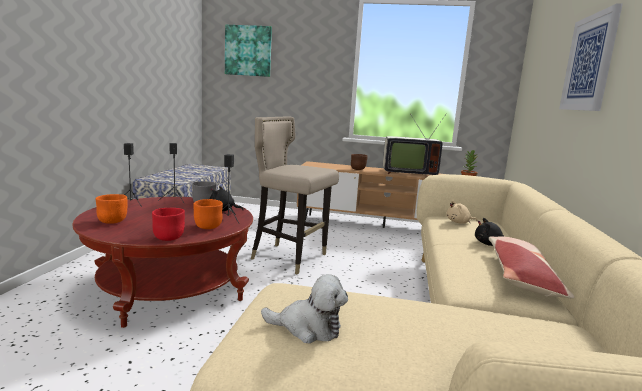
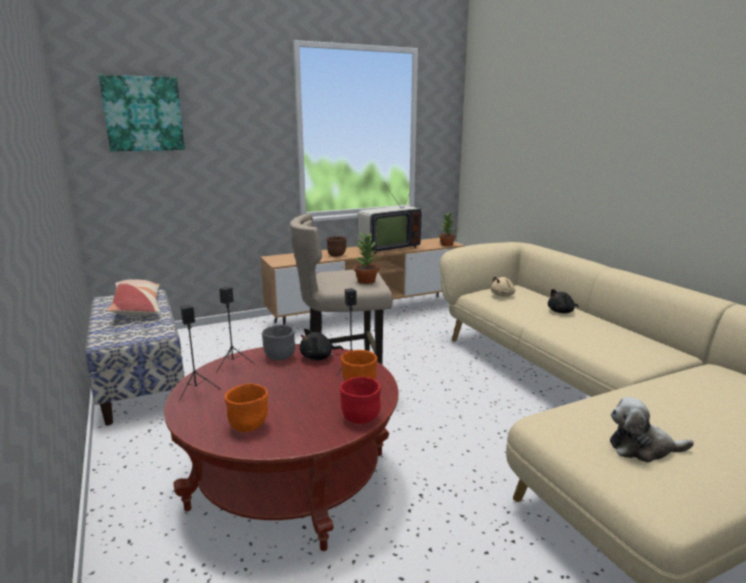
camera: 35 degrees left, 5 degrees up
plush toy [261,274,348,343] -> plush toy turned 150 degrees counterclockwise [610,397,694,463]
pillow [489,236,574,299] -> pillow moved to [107,279,161,316]
picture [559,3,623,111] -> none
none -> potted plant [354,232,379,284]

